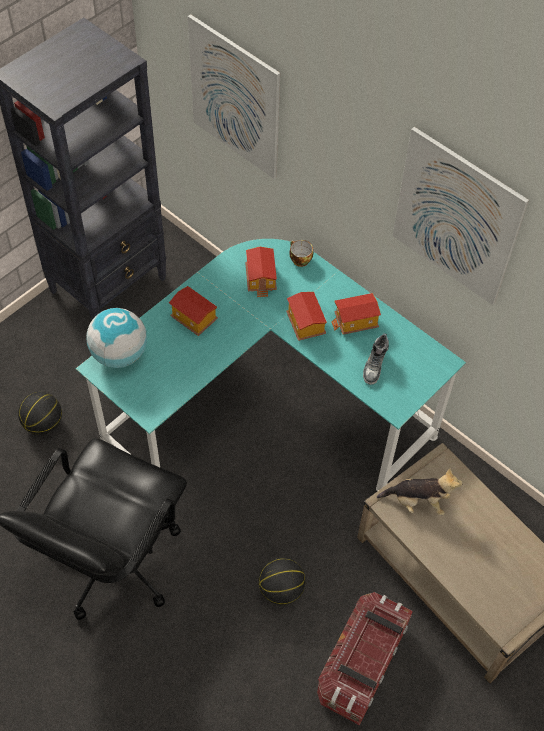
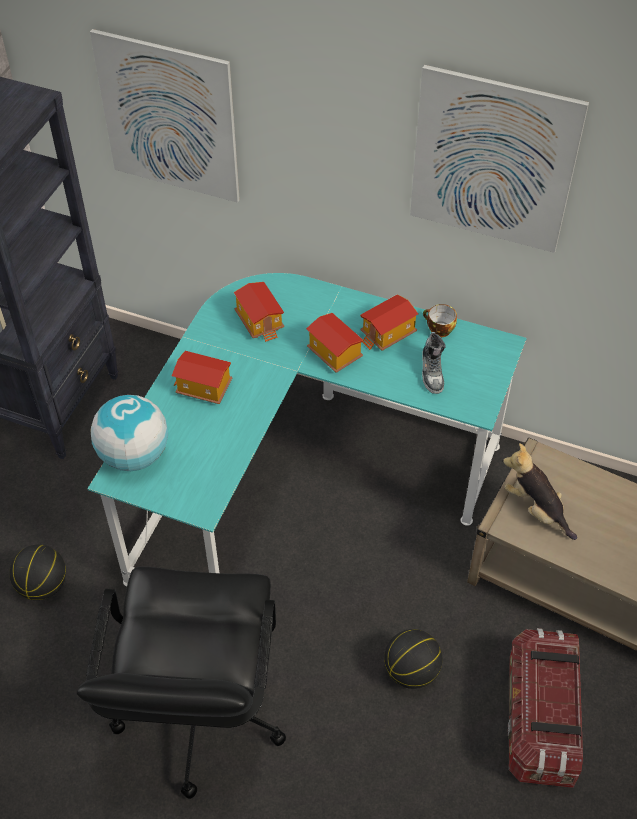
camera: 20 degrees left, 5 degrees down
cup [290,240,313,267] -> cup moved to [423,304,457,337]
plush toy [377,468,462,516] -> plush toy turned 120 degrees counterclockwise [503,443,577,540]

